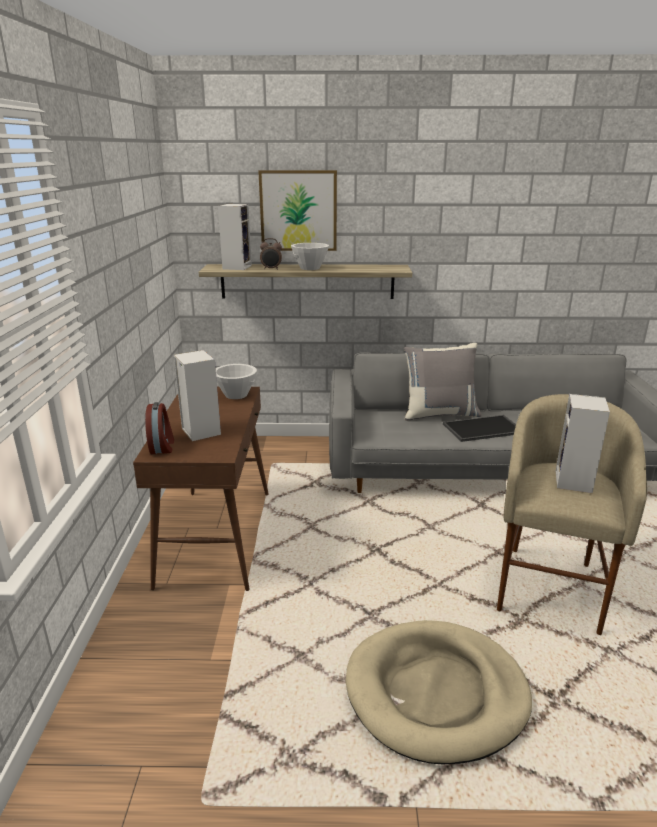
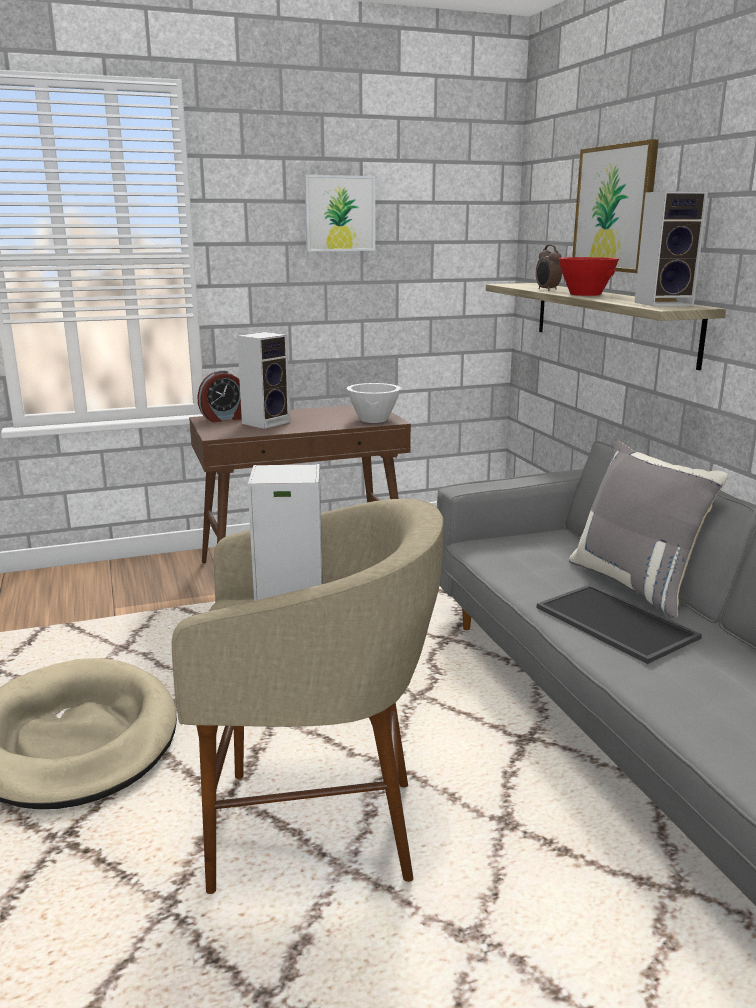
camera: 70 degrees right, 5 degrees down
speaker [218,204,252,270] -> speaker moved to [634,191,708,307]
white bowl [291,243,329,270] -> red bowl [558,257,619,296]
none -> picture [304,175,375,252]

